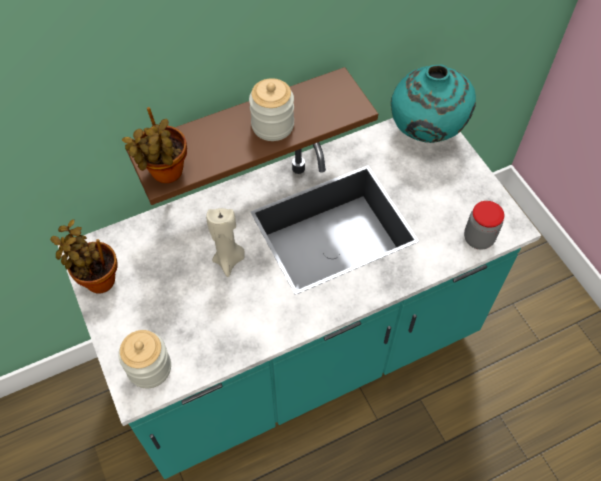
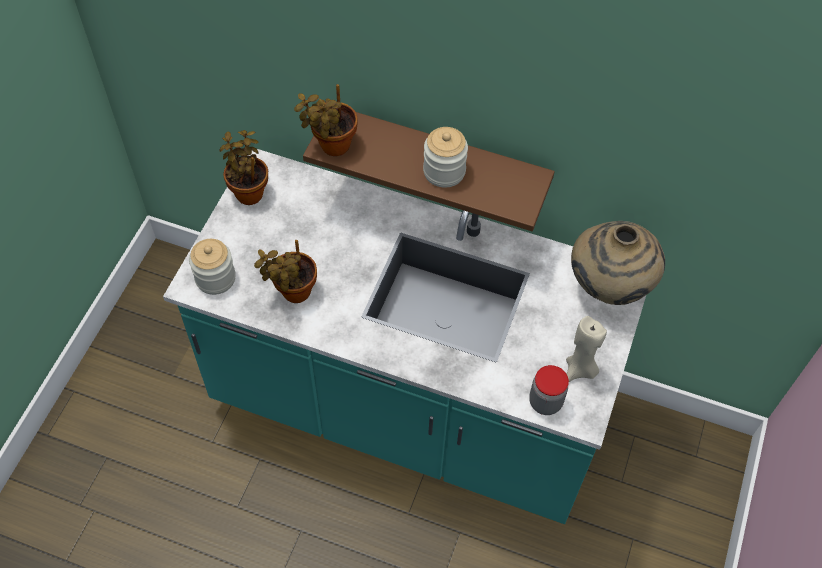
camera: 45 degrees right, 0 degrees up
beige candle [206,208,245,277] -> beige candle moved to [566,316,607,382]
turquoise vase [391,65,476,143] -> beige vase [571,221,665,305]
none -> potted plant [254,240,317,303]

